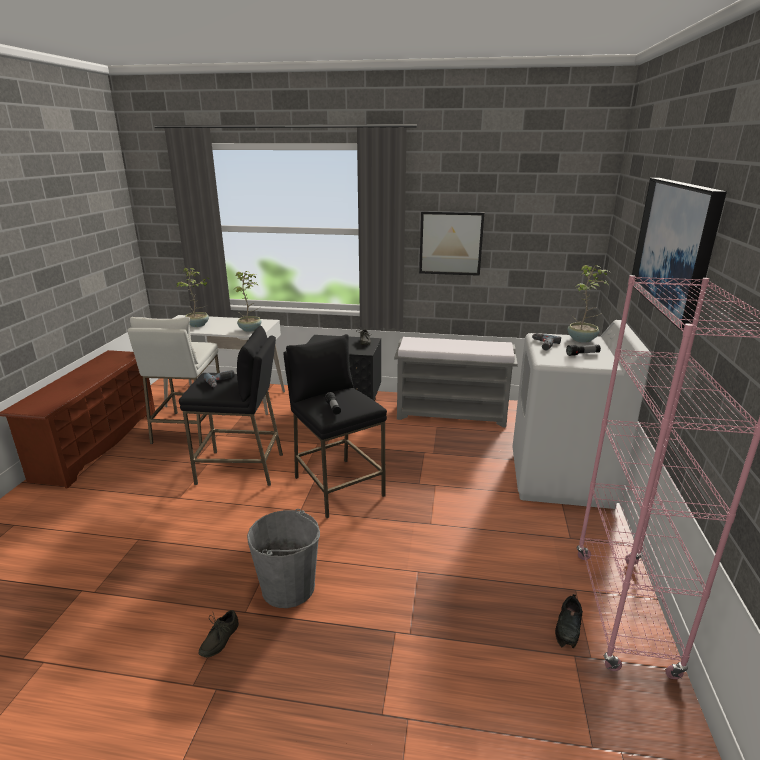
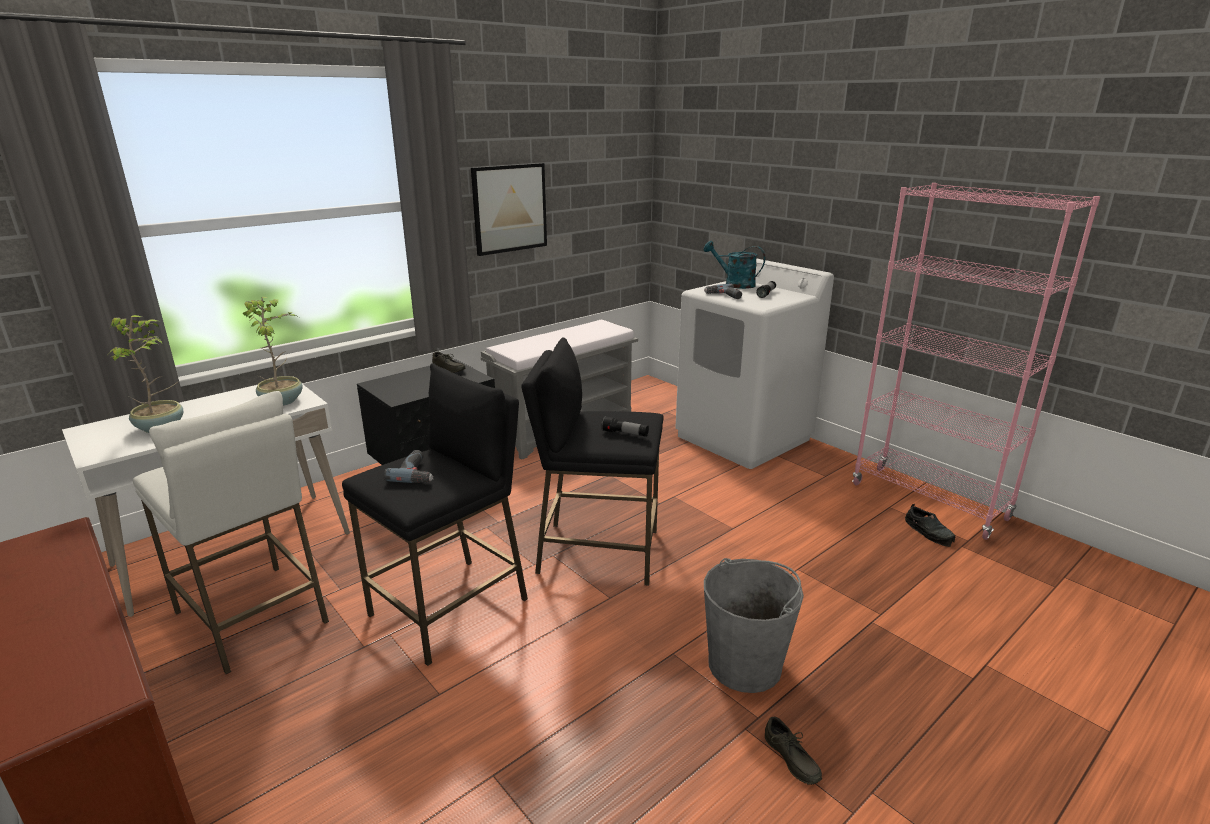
camera: 50 degrees left, 0 degrees up
potted plant [567,265,609,343] -> turquoise watering can [704,241,765,289]
picture [632,178,727,330] -> none

